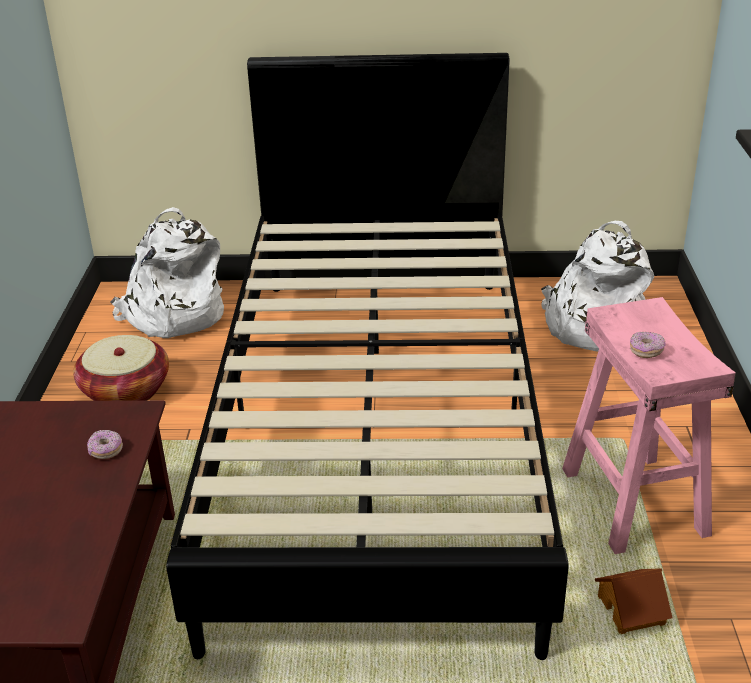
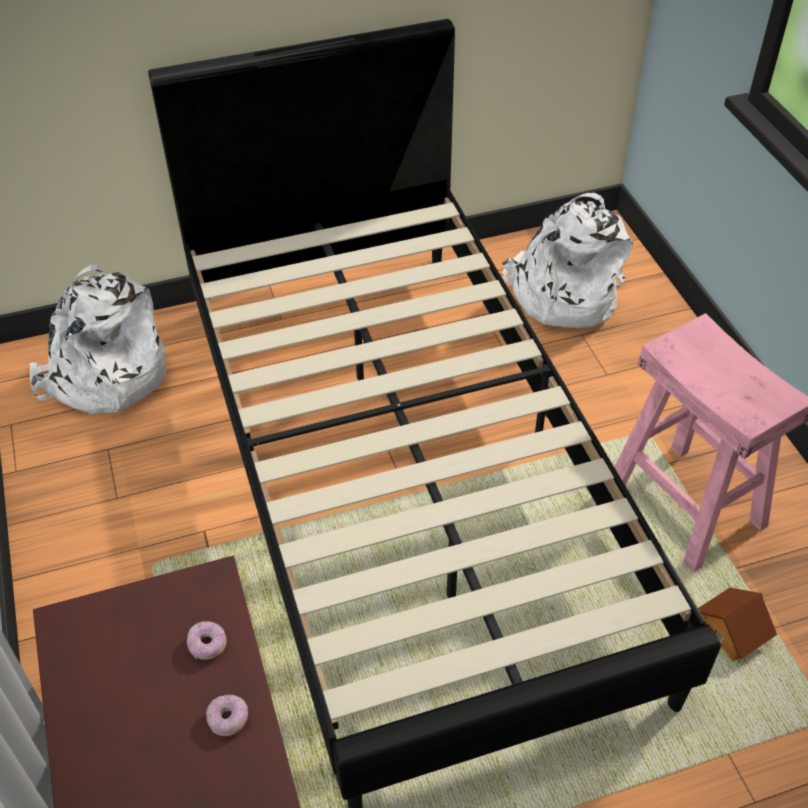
camera: 20 degrees left, 15 degrees up
basket [73,335,169,401] -> none
donut [630,331,666,358] -> donut moved to [206,695,248,736]

